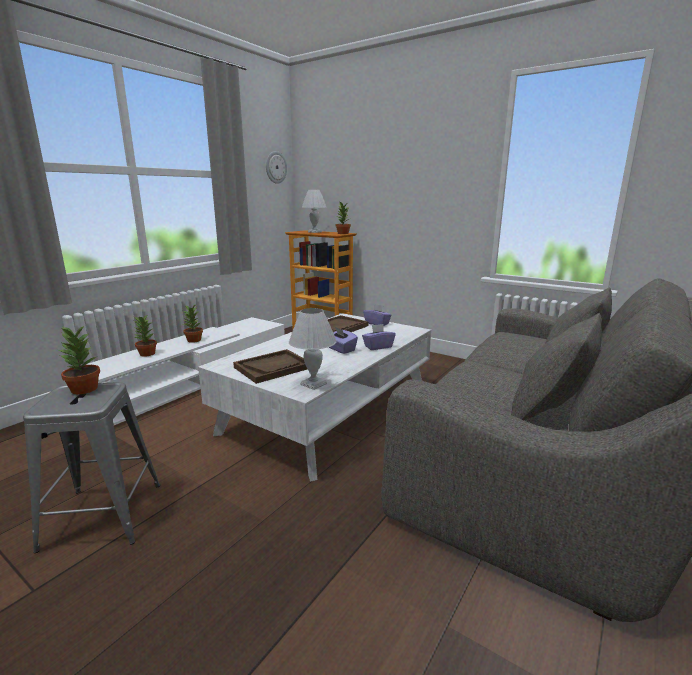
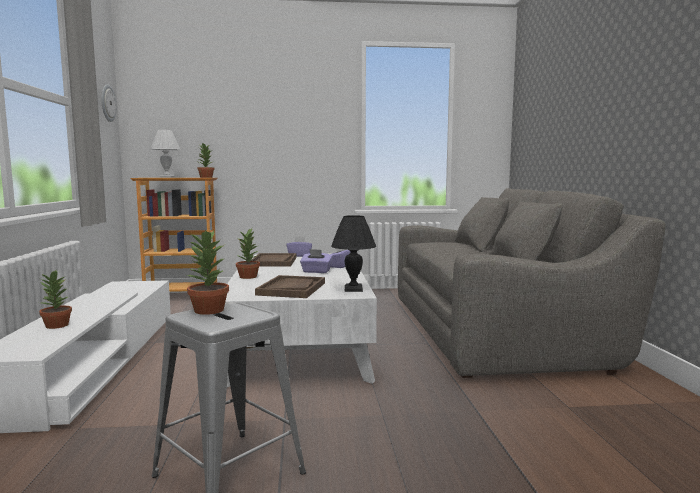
camera: 40 degrees left, 10 degrees down
potted plant [183,304,203,343] -> potted plant moved to [236,228,260,279]
white table lamp [289,308,337,390] -> black table lamp [331,215,376,292]

